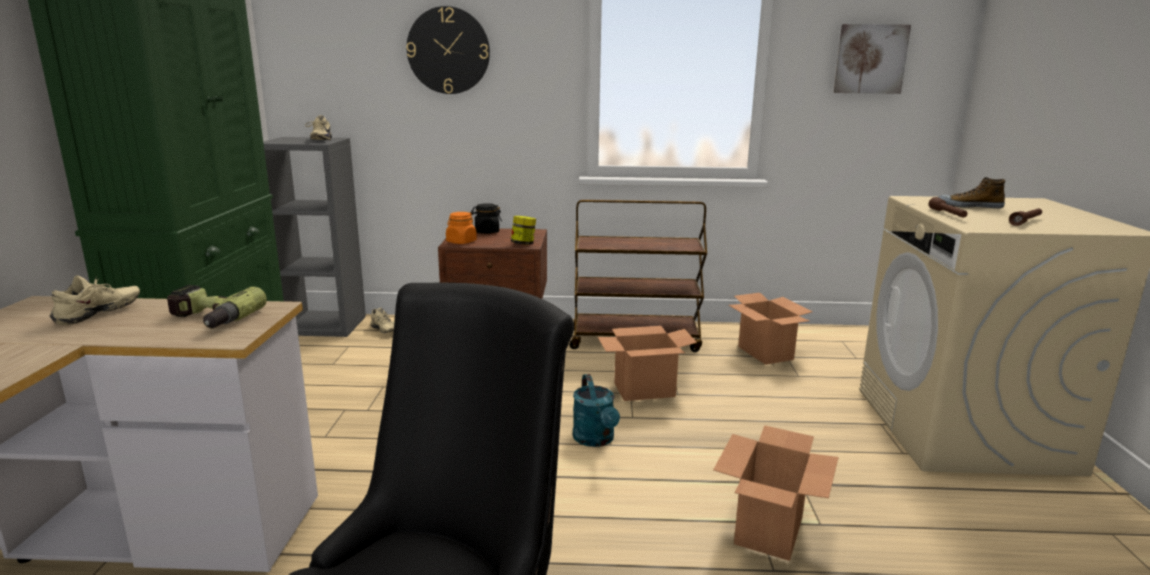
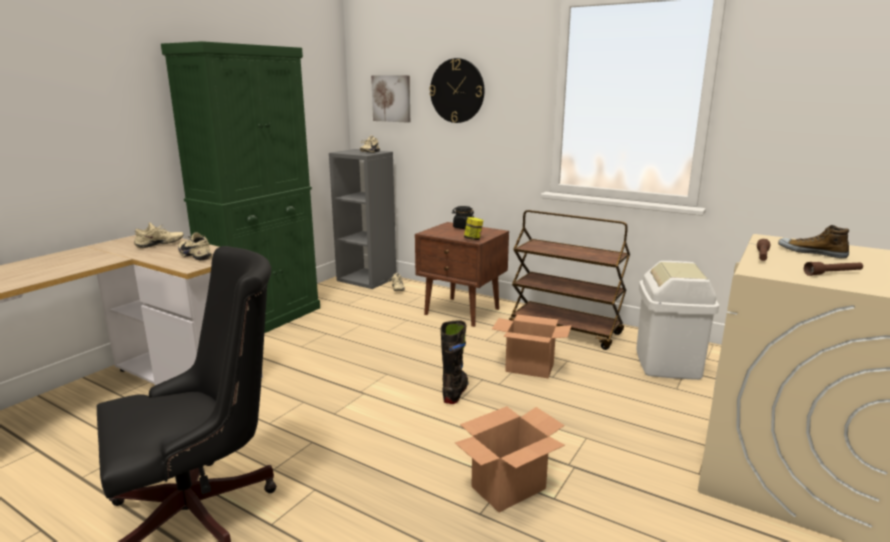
camera: 30 degrees right, 0 degrees up
power drill [167,285,267,329] -> beige shoe [178,232,212,260]
orange jar [446,212,477,244] -> none
turquoise watering can [573,374,620,447] -> black boot [440,320,469,404]
cardboard box [728,293,813,365] -> white trash can [636,261,719,380]
picture [834,24,911,94] -> picture moved to [371,75,410,123]

